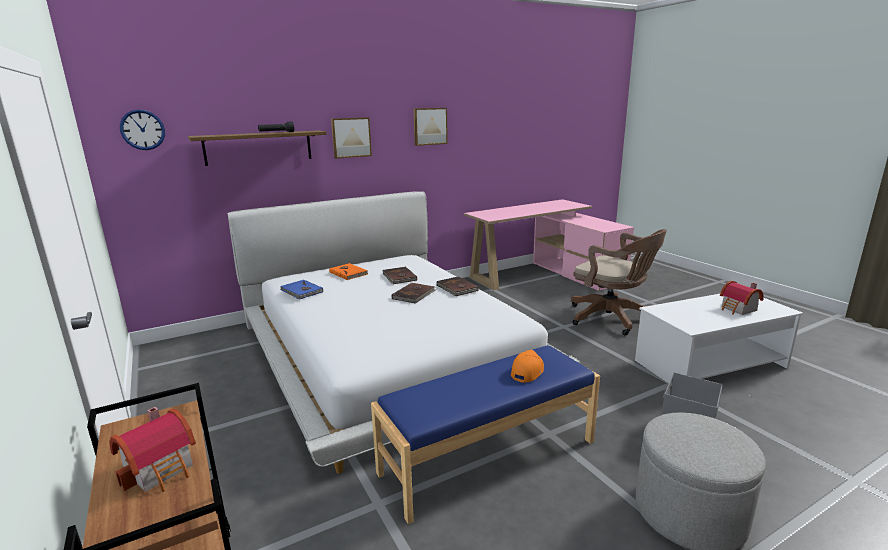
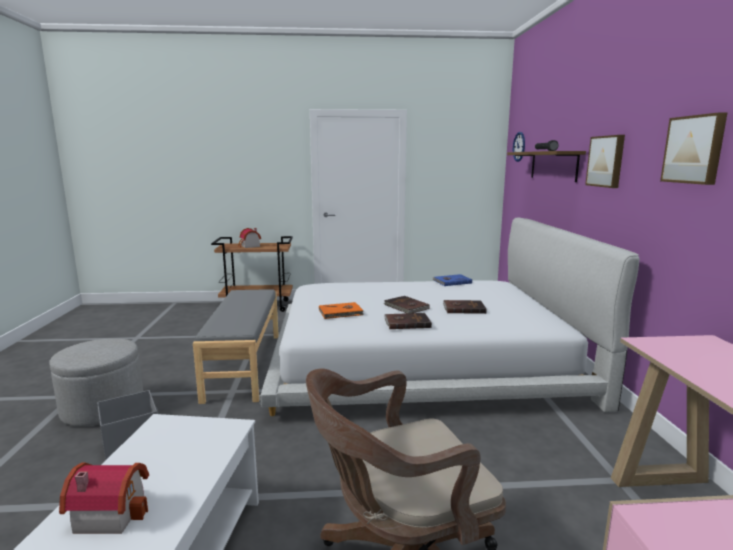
camera: 115 degrees right, 5 degrees down
orange book [329,263,368,280] -> orange book moved to [319,302,364,319]
blue bench [371,345,600,524] -> grey bench [193,289,279,404]
orange cap [511,350,544,383] -> none

